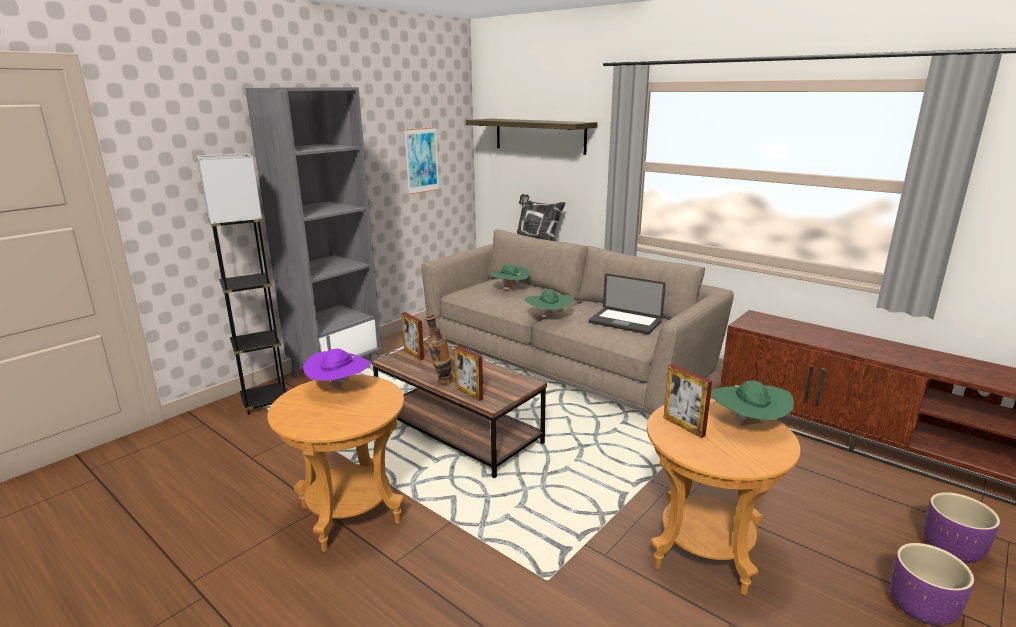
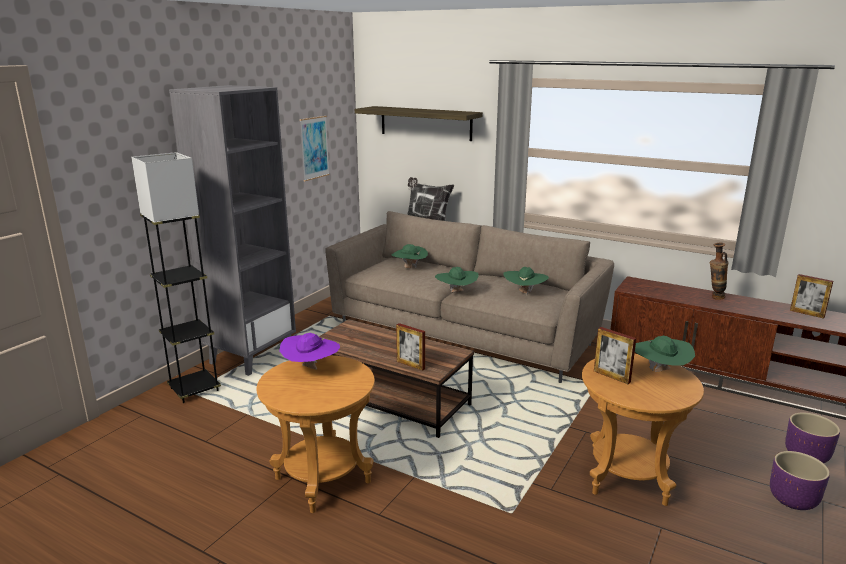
camera: 10 degrees left, 0 degrees up
picture frame [402,312,424,360] -> picture frame moved to [790,274,833,319]
vase [424,314,453,384] -> vase moved to [710,243,729,300]
laptop [589,274,666,334] -> green hat [503,267,549,294]

